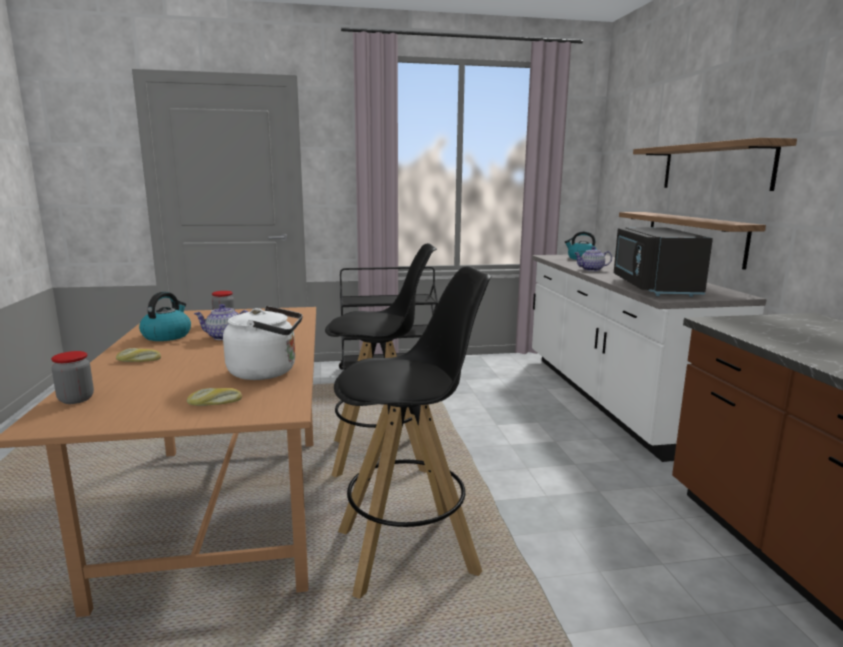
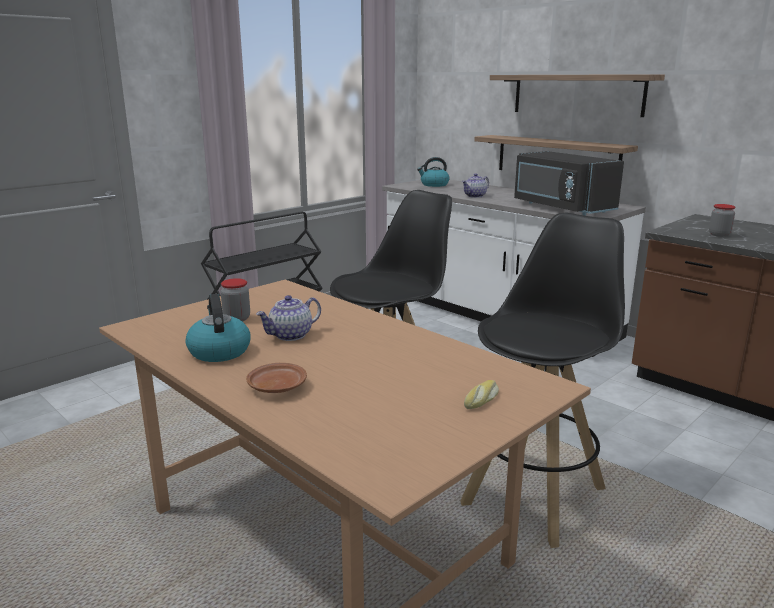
camera: 35 degrees left, 5 degrees up
jar [51,351,94,404] -> jar moved to [709,204,736,237]
bread [116,348,161,362] -> brown plate [246,363,307,393]
white kettle [223,306,303,380] -> none

